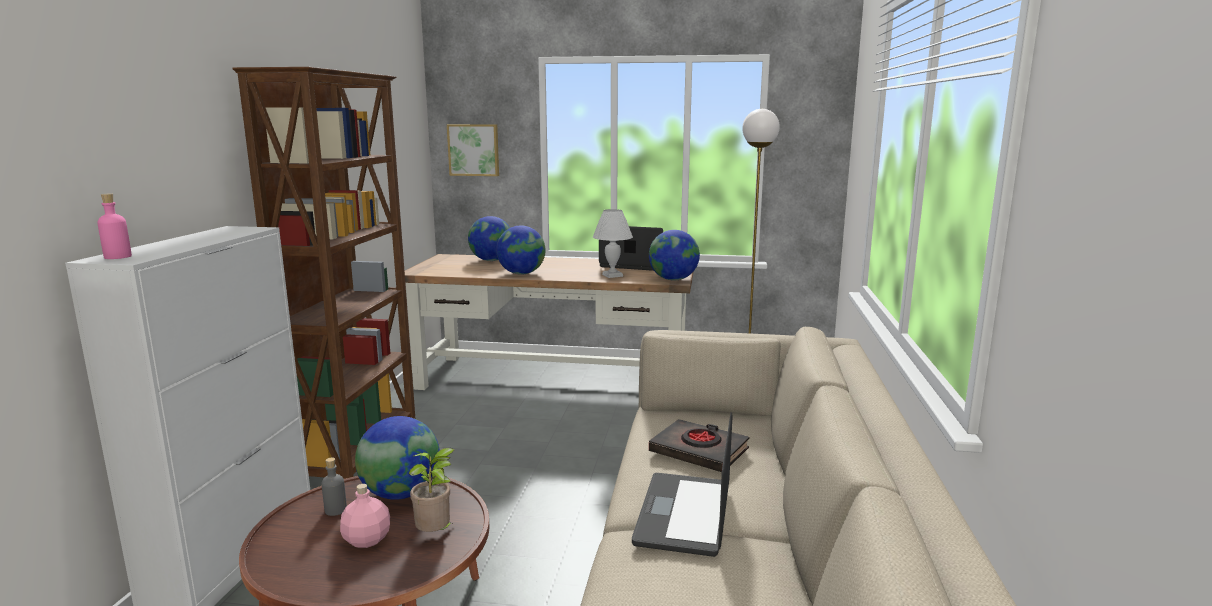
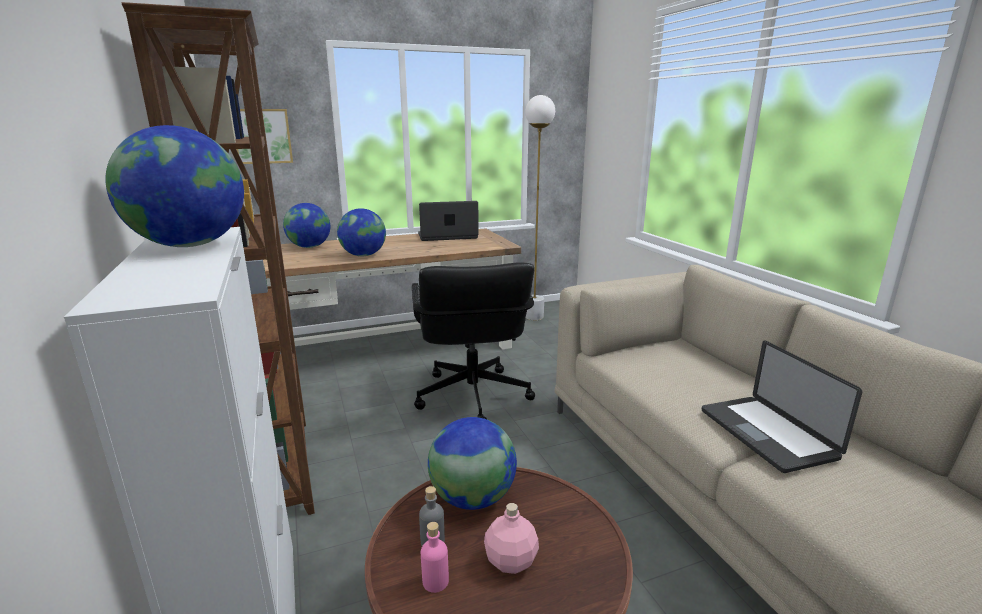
camera: 30 degrees left, 5 degrees up
pink bottle [97,194,132,259] -> pink bottle moved to [421,522,449,593]
potted plant [409,448,454,532] -> none
white table lamp [593,209,633,278] -> none
globe [649,230,700,281] -> globe moved to [106,125,244,247]
black book [649,419,749,472] -> none
none -> black office chair [412,262,535,419]

